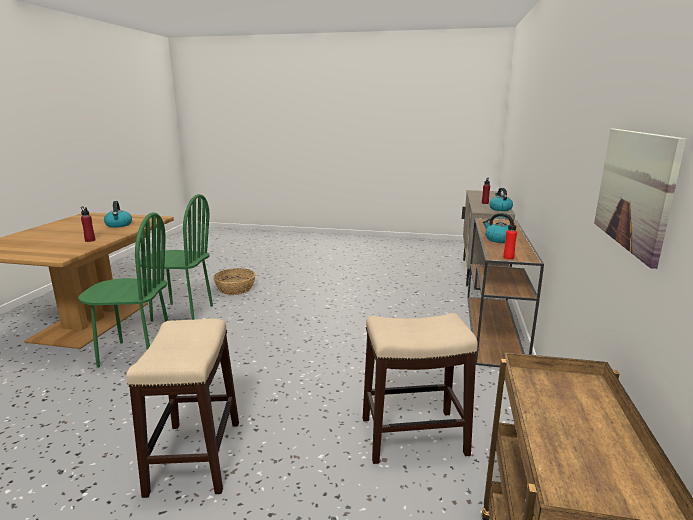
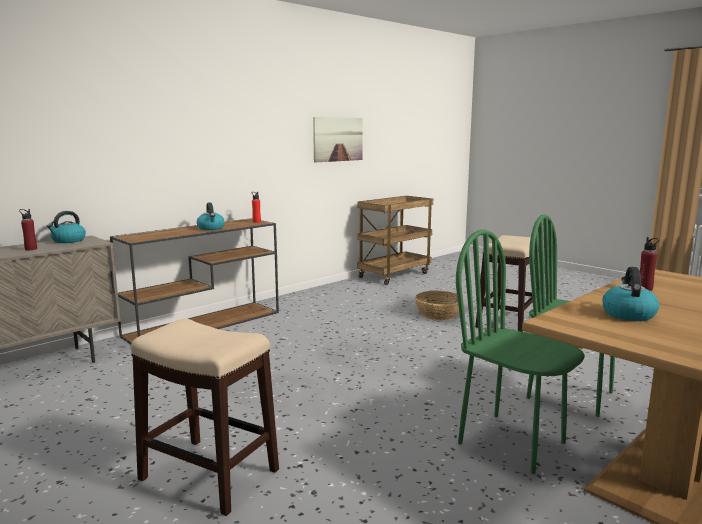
camera: 145 degrees left, 5 degrees down
basket [213,268,255,295] -> basket moved to [415,291,464,320]
stool [363,313,478,464] -> stool moved to [131,318,279,516]

